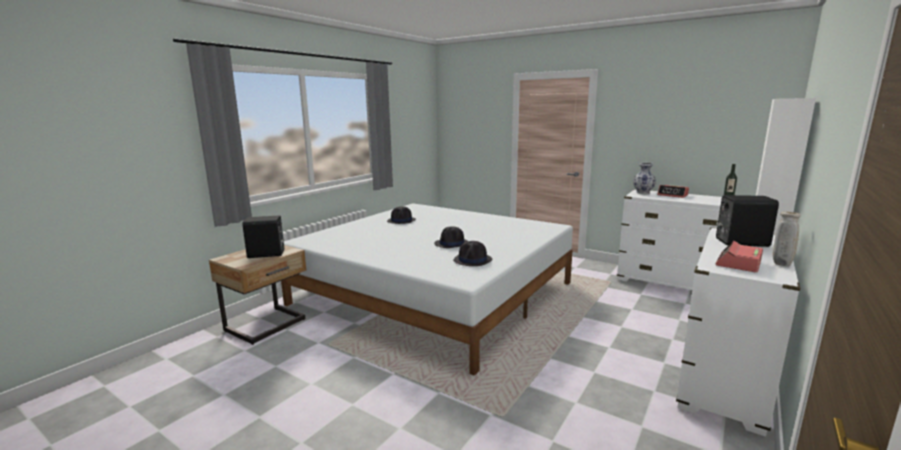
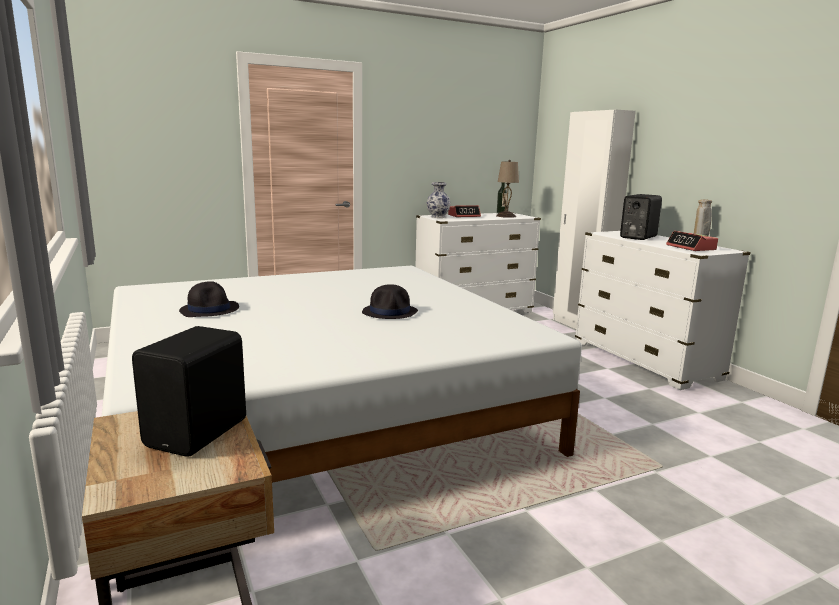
camera: 60 degrees left, 0 degrees up
black hat [453,241,492,266] -> none
none -> beige table lamp [496,160,519,218]

